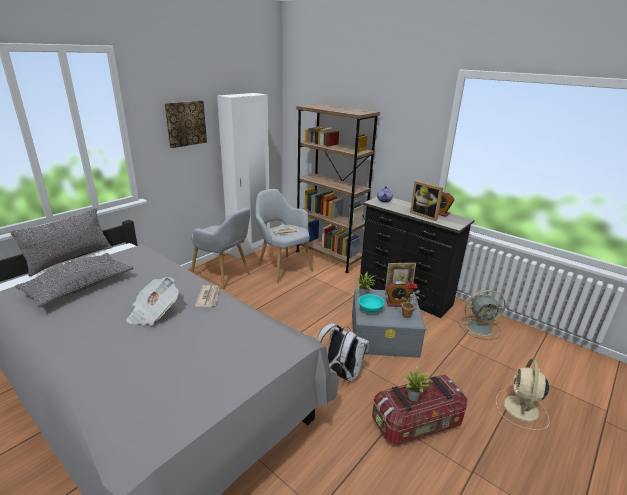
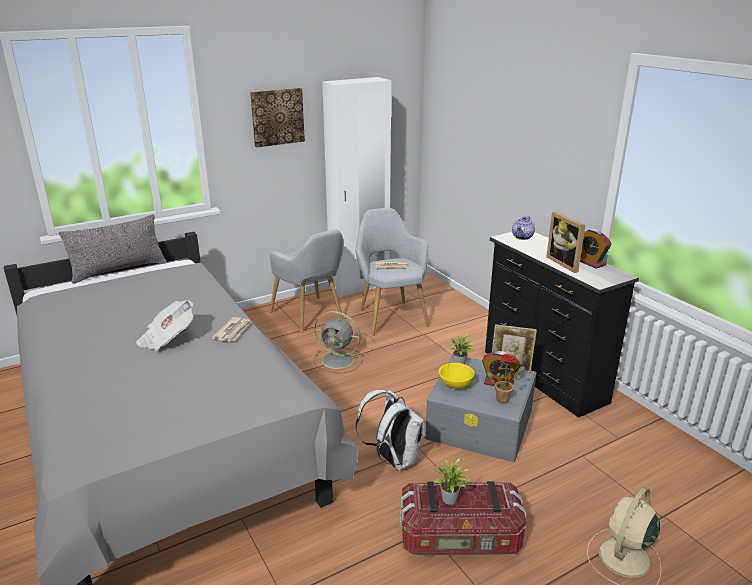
camera: 20 degrees right, 0 degrees up
grey pillow [15,253,133,307] -> none
brown bookcase [296,104,380,273] -> none
turquoise bowl [358,294,385,313] -> yellow bowl [439,363,475,389]
grey fan [458,290,506,340] -> grey fan moved to [314,311,363,373]

